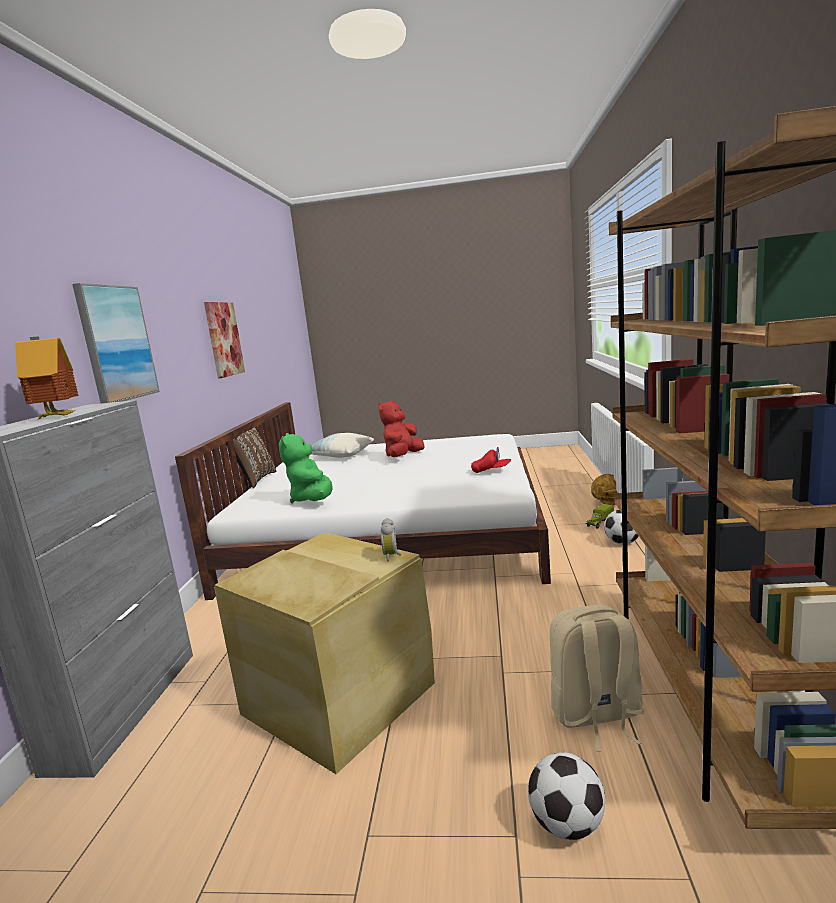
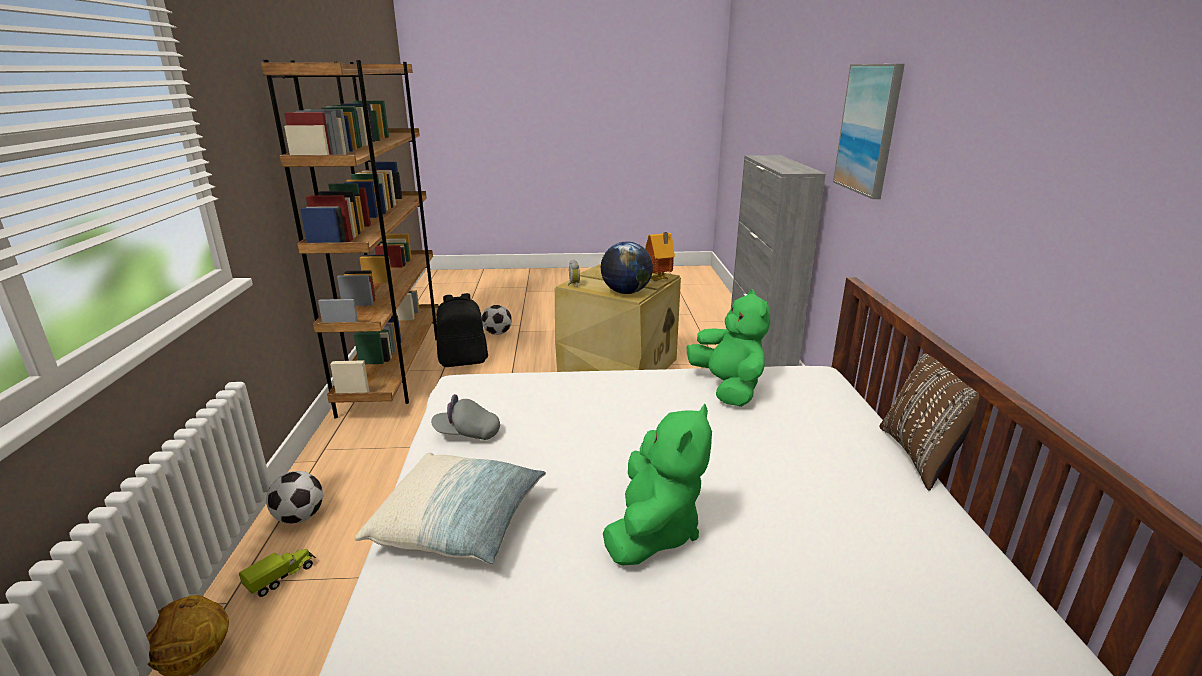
camera: 170 degrees right, 10 degrees up
toy house [15,336,79,419] -> toy house moved to [645,232,675,281]
picture [204,302,245,379] -> none
pillow [311,433,374,458] -> pillow moved to [355,453,546,564]
red plush toy [378,401,424,457] -> green plush toy [603,404,712,566]
red cap [471,447,511,473] -> grey cap [431,394,500,440]
beige backpack [550,604,644,752] -> black backpack [436,293,488,367]
none -> globe [601,241,653,294]

